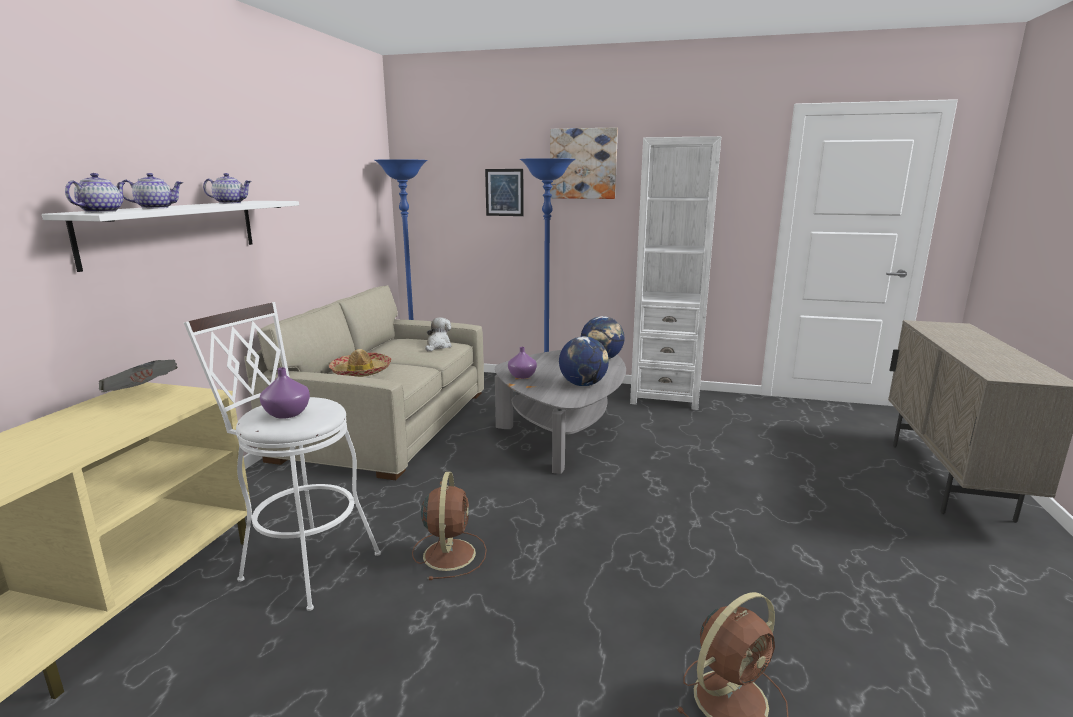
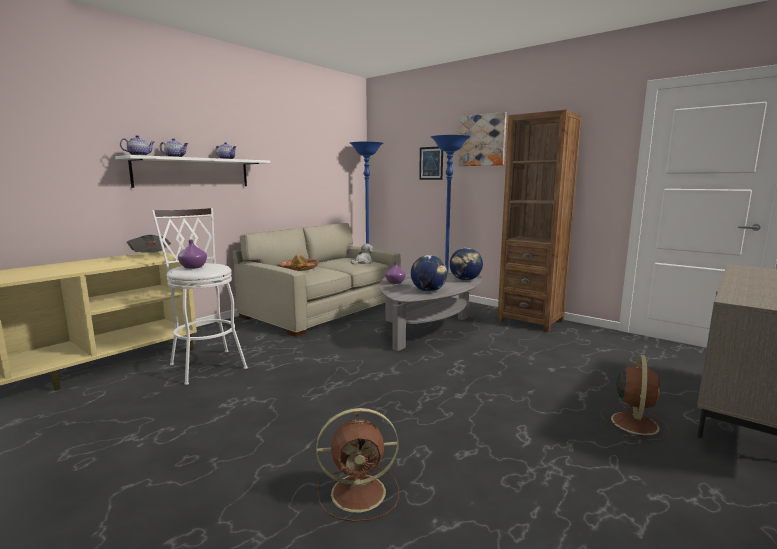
camera: 25 degrees right, 5 degrees down
brown fan [412,472,487,580] -> brown fan moved to [600,355,670,441]
white bookcase [630,136,721,410] -> brown bookcase [497,110,582,332]

